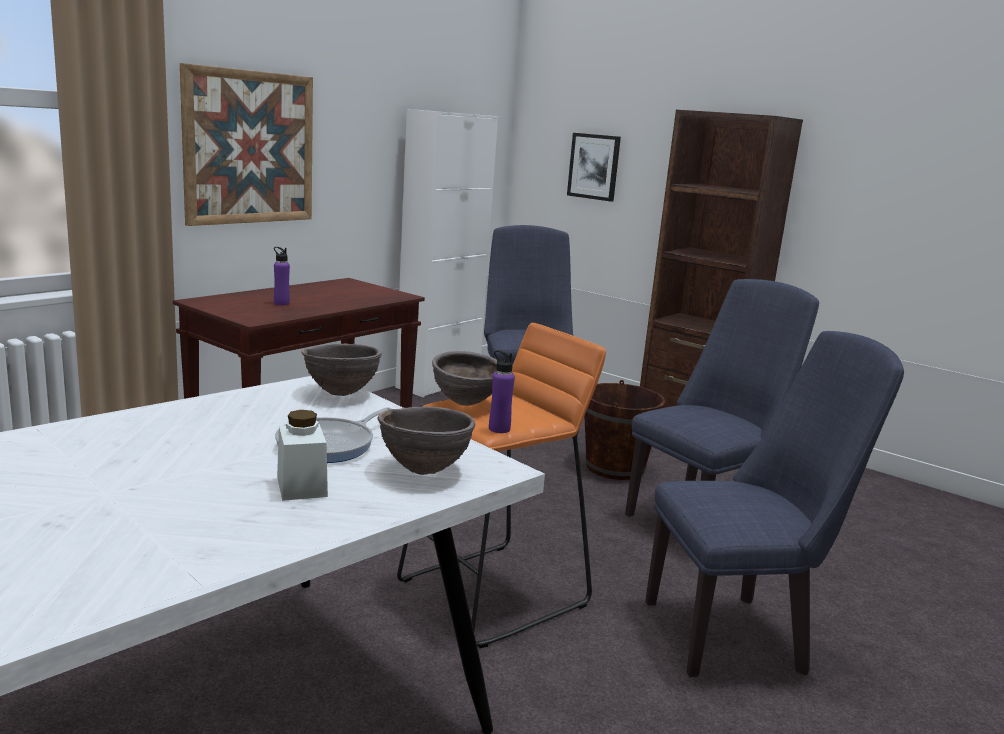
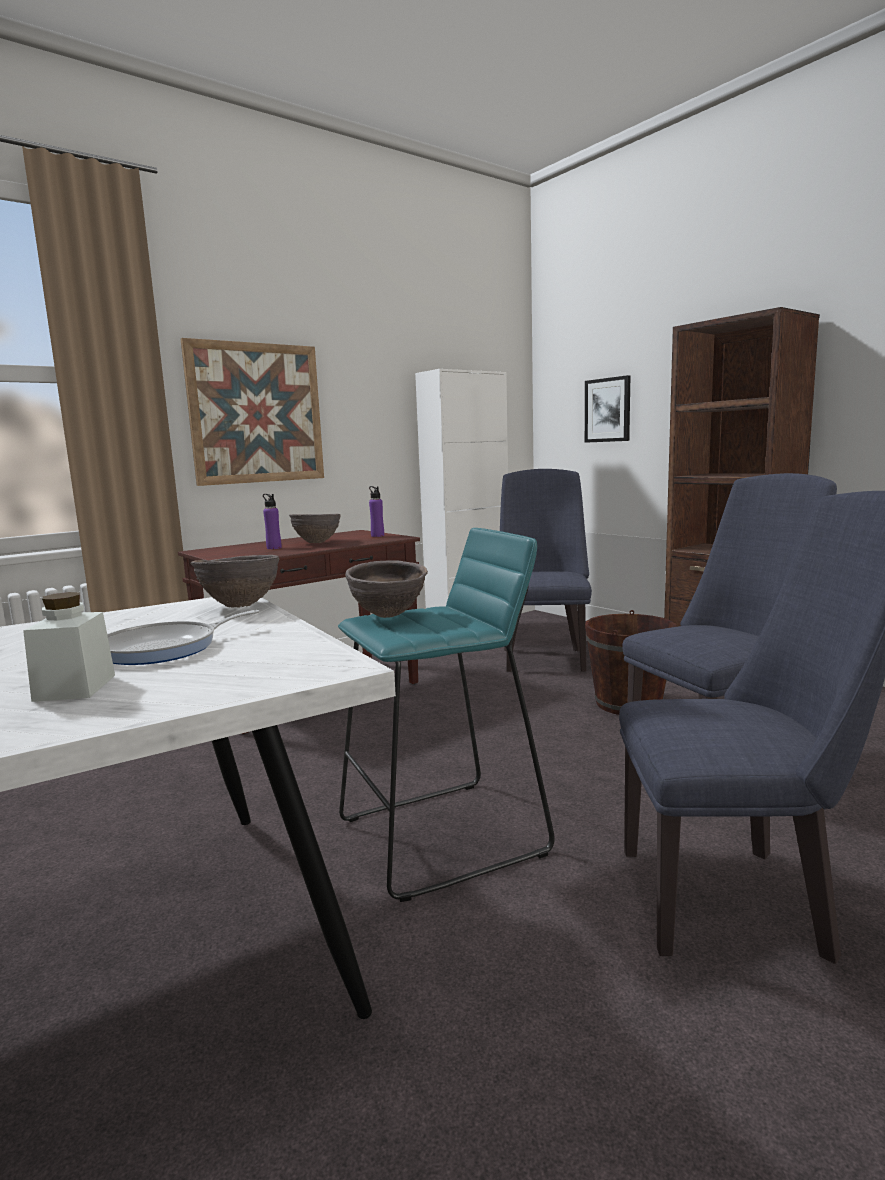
camera: 15 degrees right, 5 degrees down
brown bowl [378,406,475,475] -> brown bowl moved to [289,514,341,543]
orange stool [397,323,606,648] -> turquoise stool [338,528,555,902]
purple bottle [489,350,515,433] -> purple bottle moved to [369,486,384,537]

